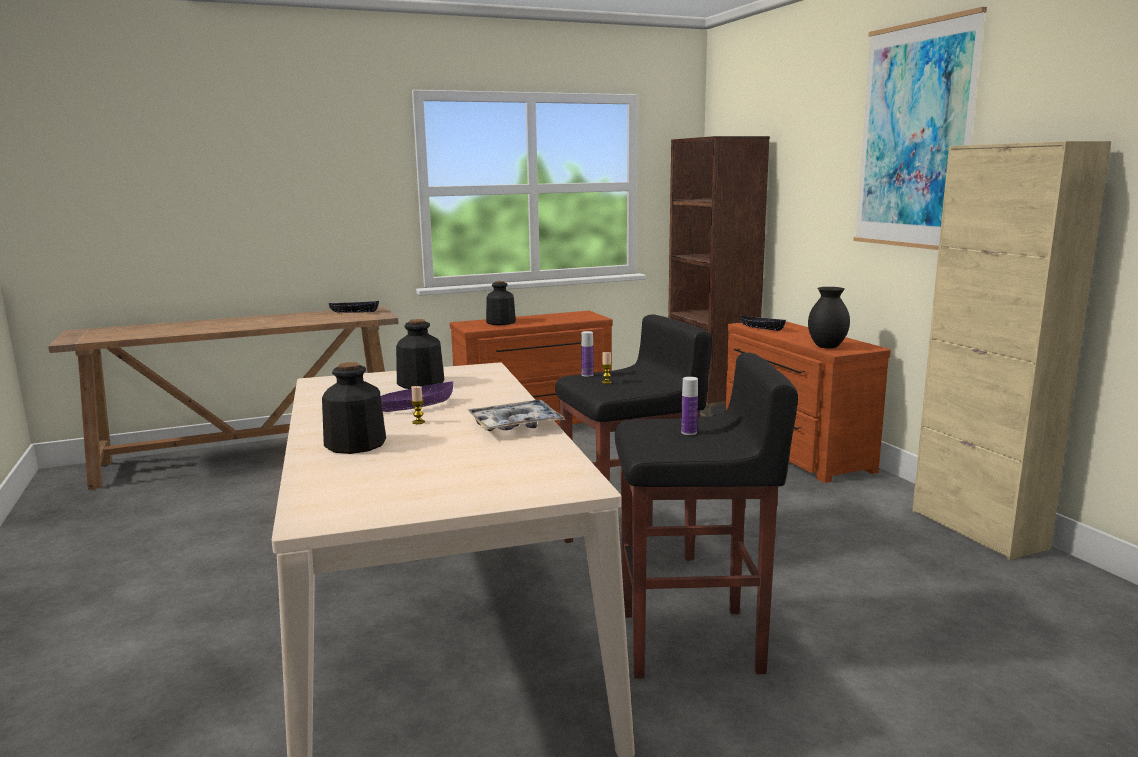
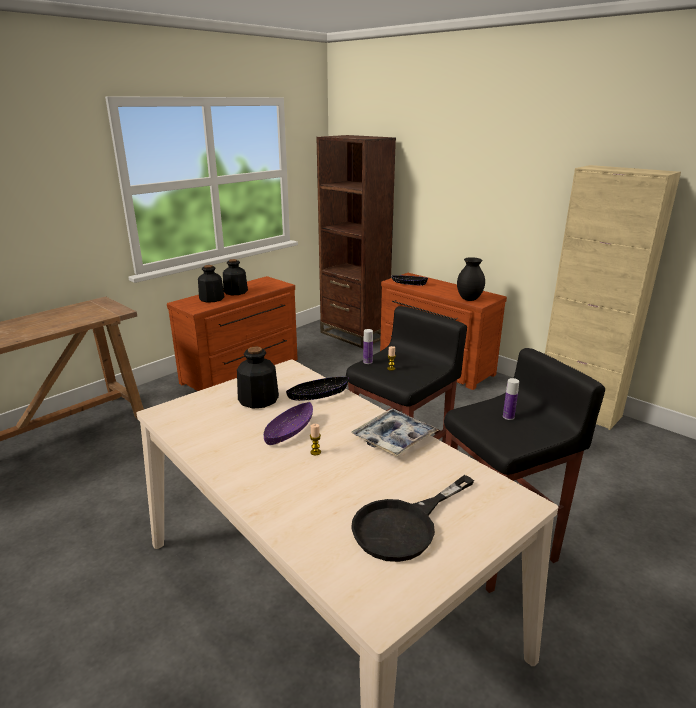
camera: 25 degrees left, 10 degrees up
bottle [322,362,386,454] -> bottle moved to [223,259,248,295]
black bowl [329,301,379,313] -> black bowl moved to [286,377,348,401]
picture [853,7,987,250] -> none
none -> black frying pan [351,475,474,562]

